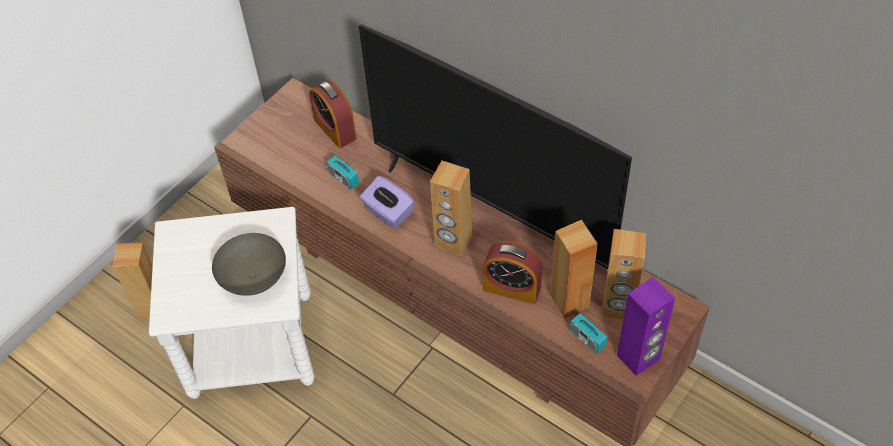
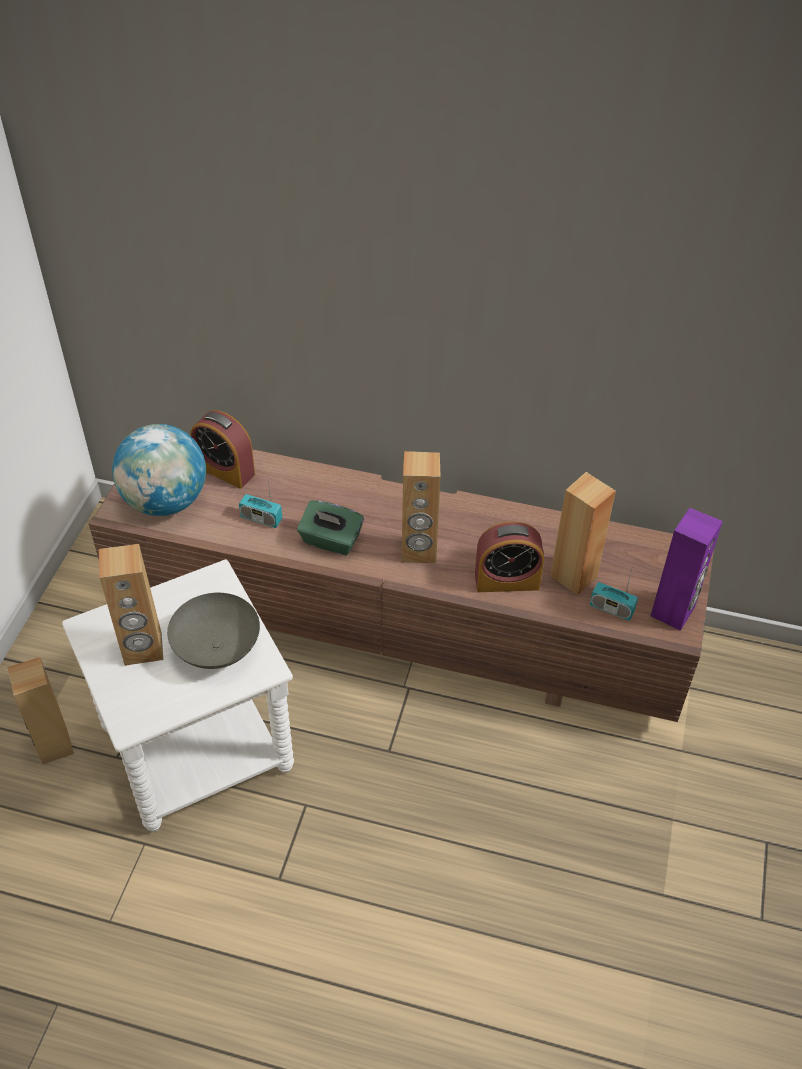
camera: 25 degrees left, 5 degrees down
television [359,24,632,269] -> none
purple tissue box [360,176,415,229] -> green tissue box [297,500,364,555]
brown speaker [601,229,646,320] -> brown speaker moved to [99,544,163,666]
none -> globe [112,424,206,516]

